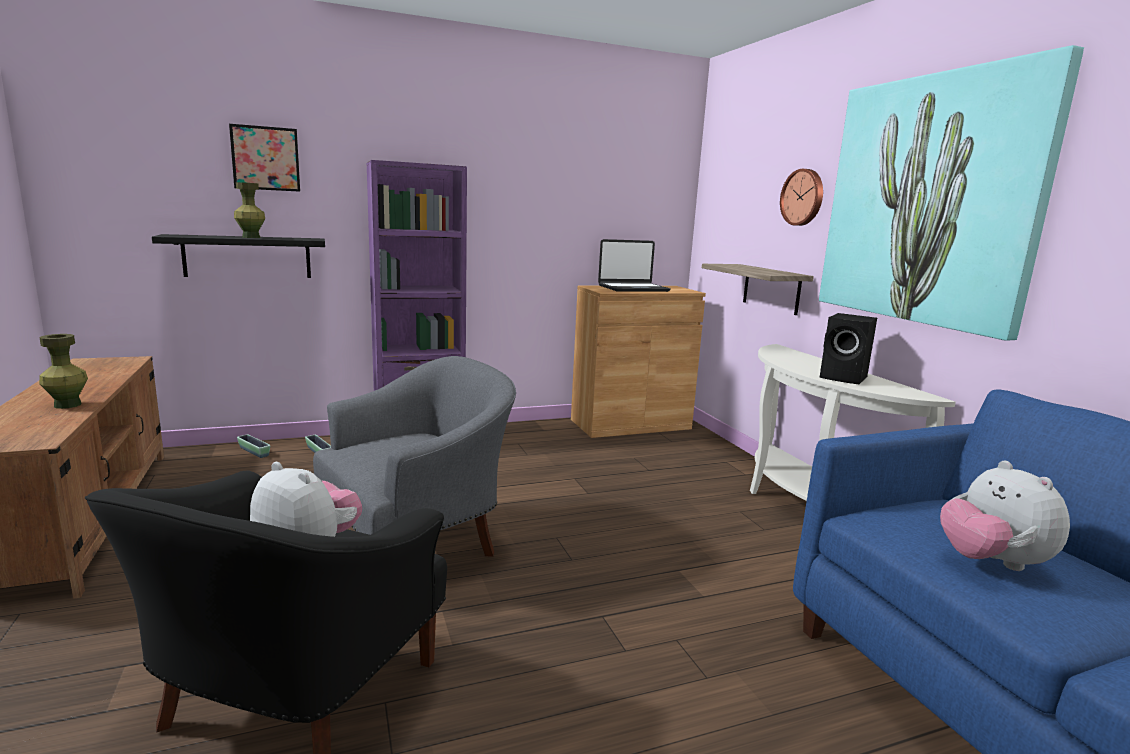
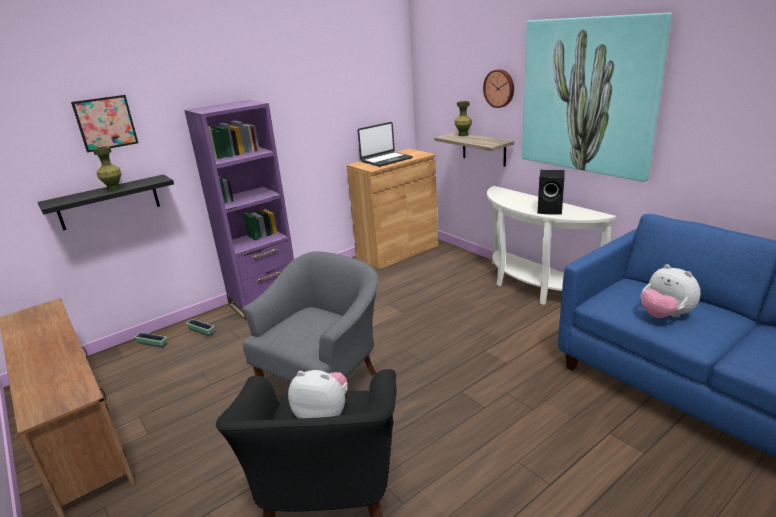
camera: 15 degrees left, 10 degrees up
green vase [39,334,88,409] -> green vase moved to [455,101,472,136]

